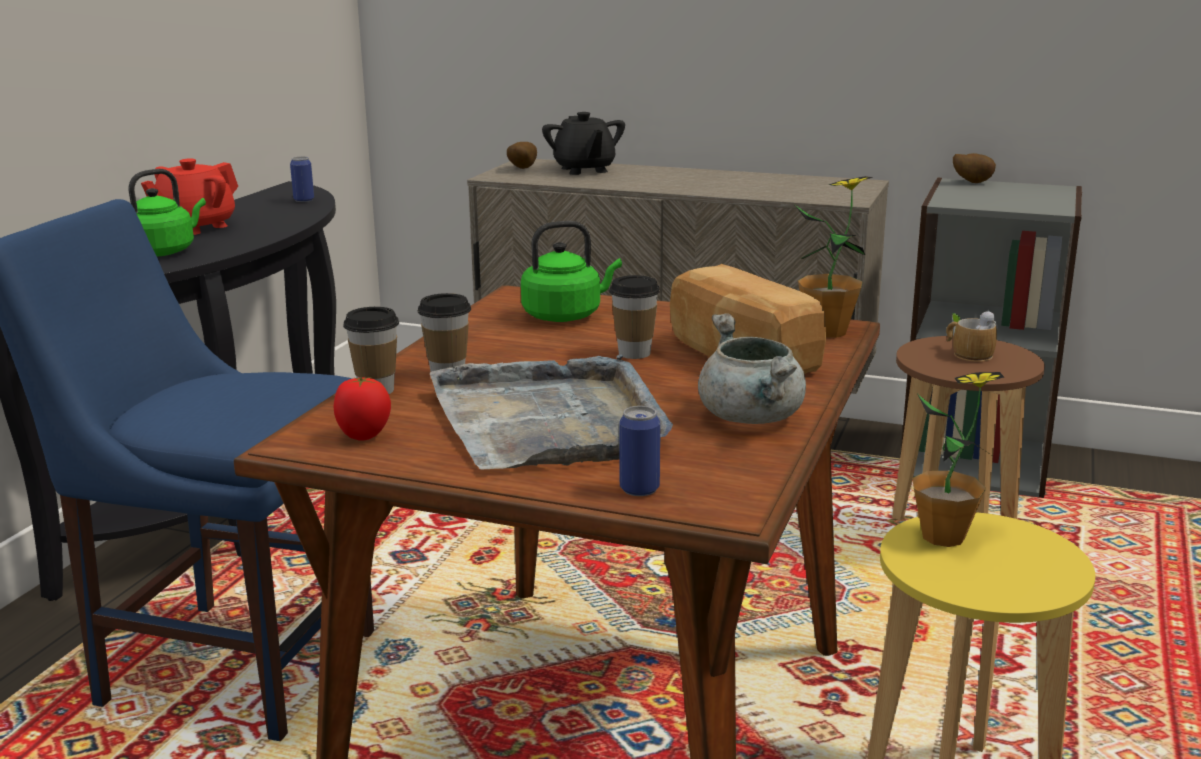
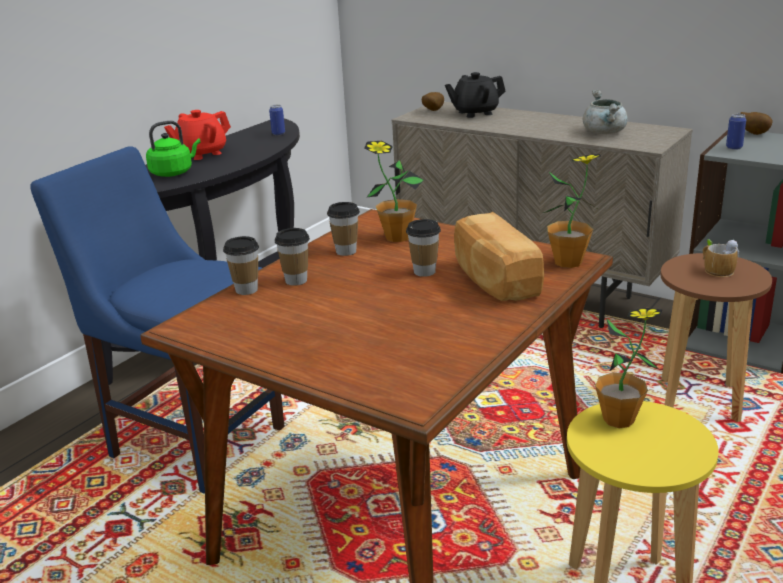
camera: 15 degrees right, 5 degrees up
tomato [333,377,391,441] -> none
grey tray [430,355,673,469] -> none
green kettle [521,221,622,322] -> potted plant [364,141,424,242]
black teapot [542,112,625,175] -> black teapot turned 75 degrees clockwise [445,72,505,118]
can [619,406,660,496] -> can moved to [726,114,746,150]
grey cooking pot [698,313,806,424] -> grey cooking pot moved to [583,90,628,134]
none -> cup [327,202,360,256]

